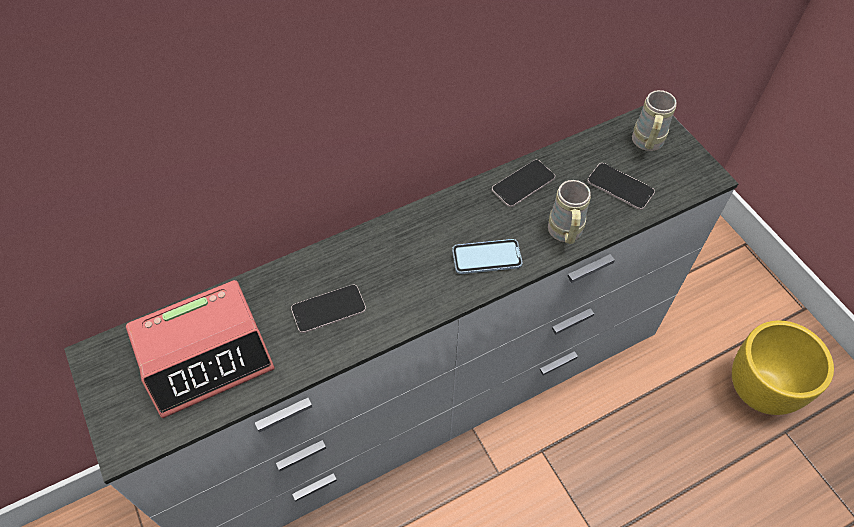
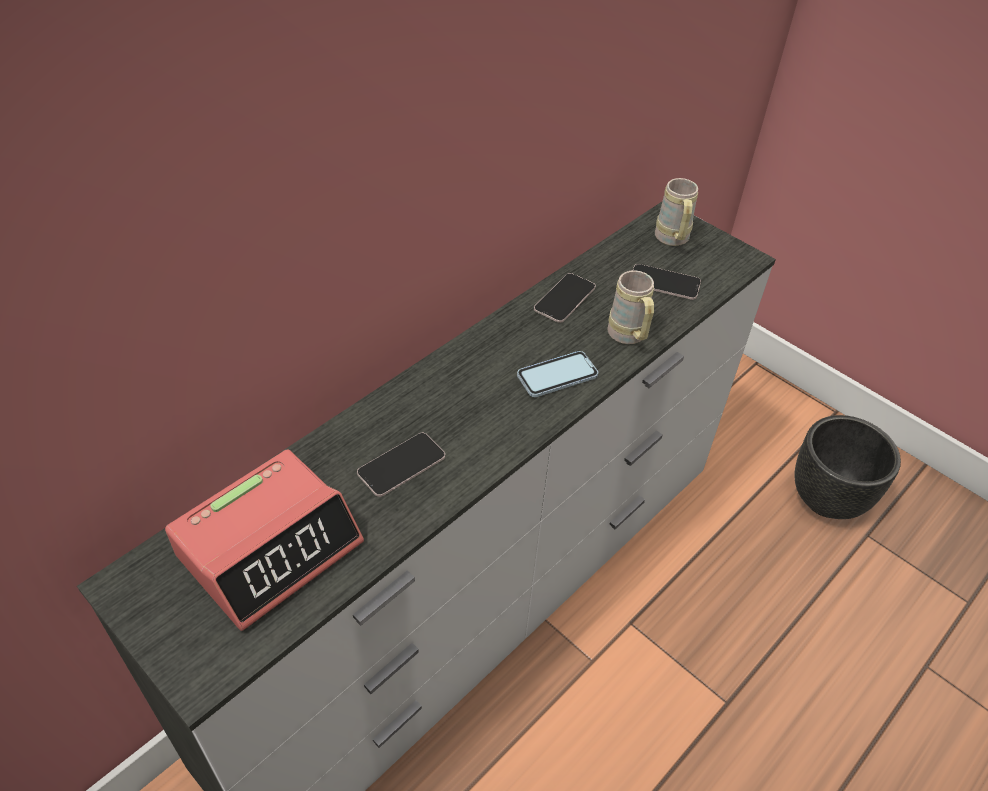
camera: 20 degrees left, 10 degrees down
yellow planter [732,320,834,415] -> black planter [795,415,901,519]

